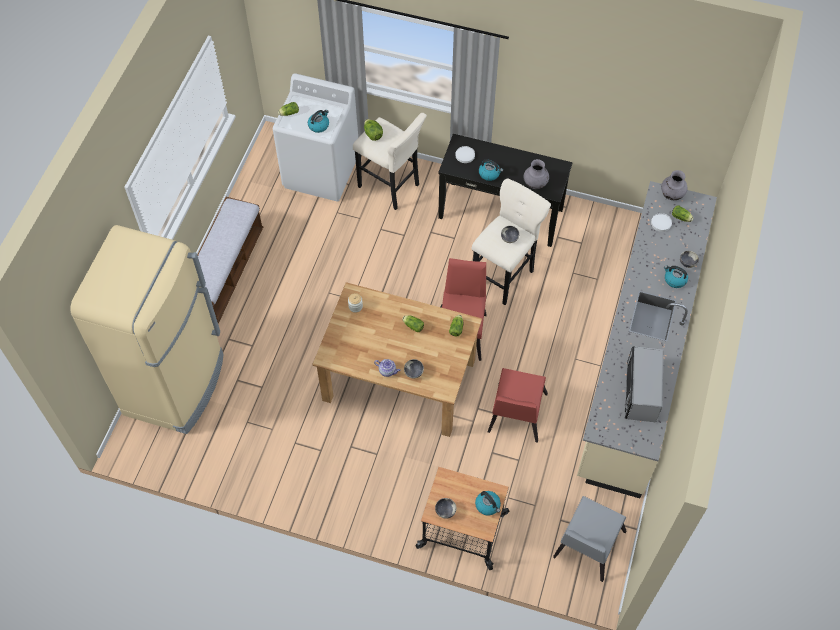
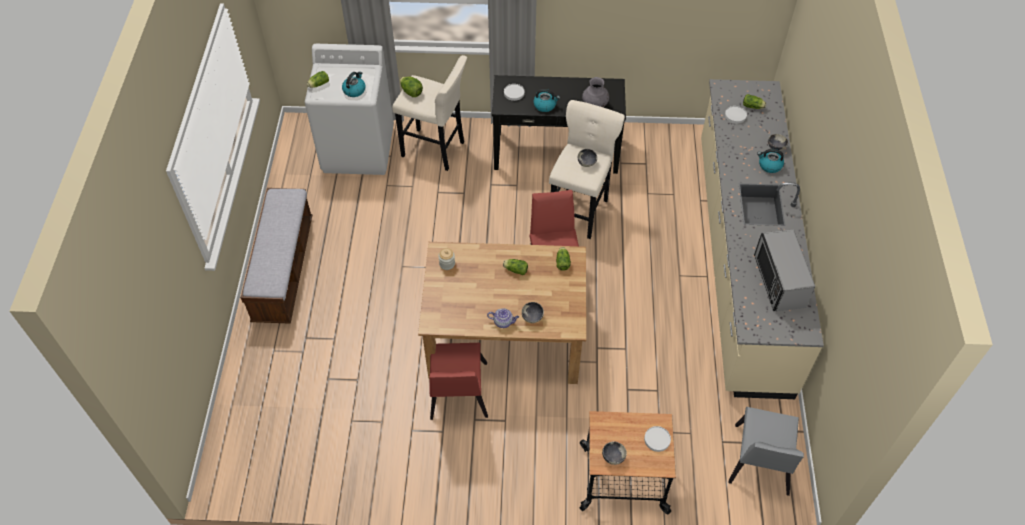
camera: 15 degrees left, 5 degrees down
beige fridge [70,225,224,434] -> none
kettle [475,491,501,516] -> white plate [644,426,671,452]
red chair [488,368,548,443] -> red chair moved to [429,343,488,420]
grey vase [661,170,688,200] -> none

